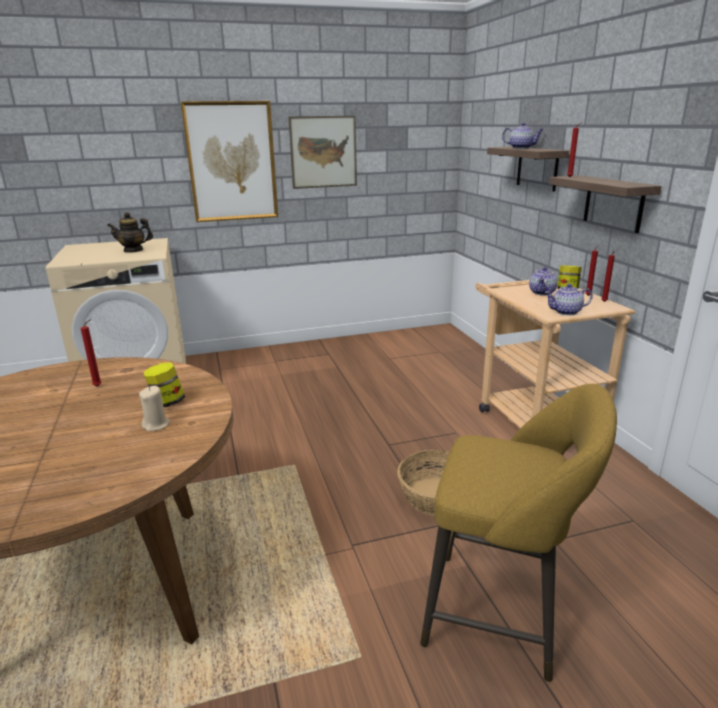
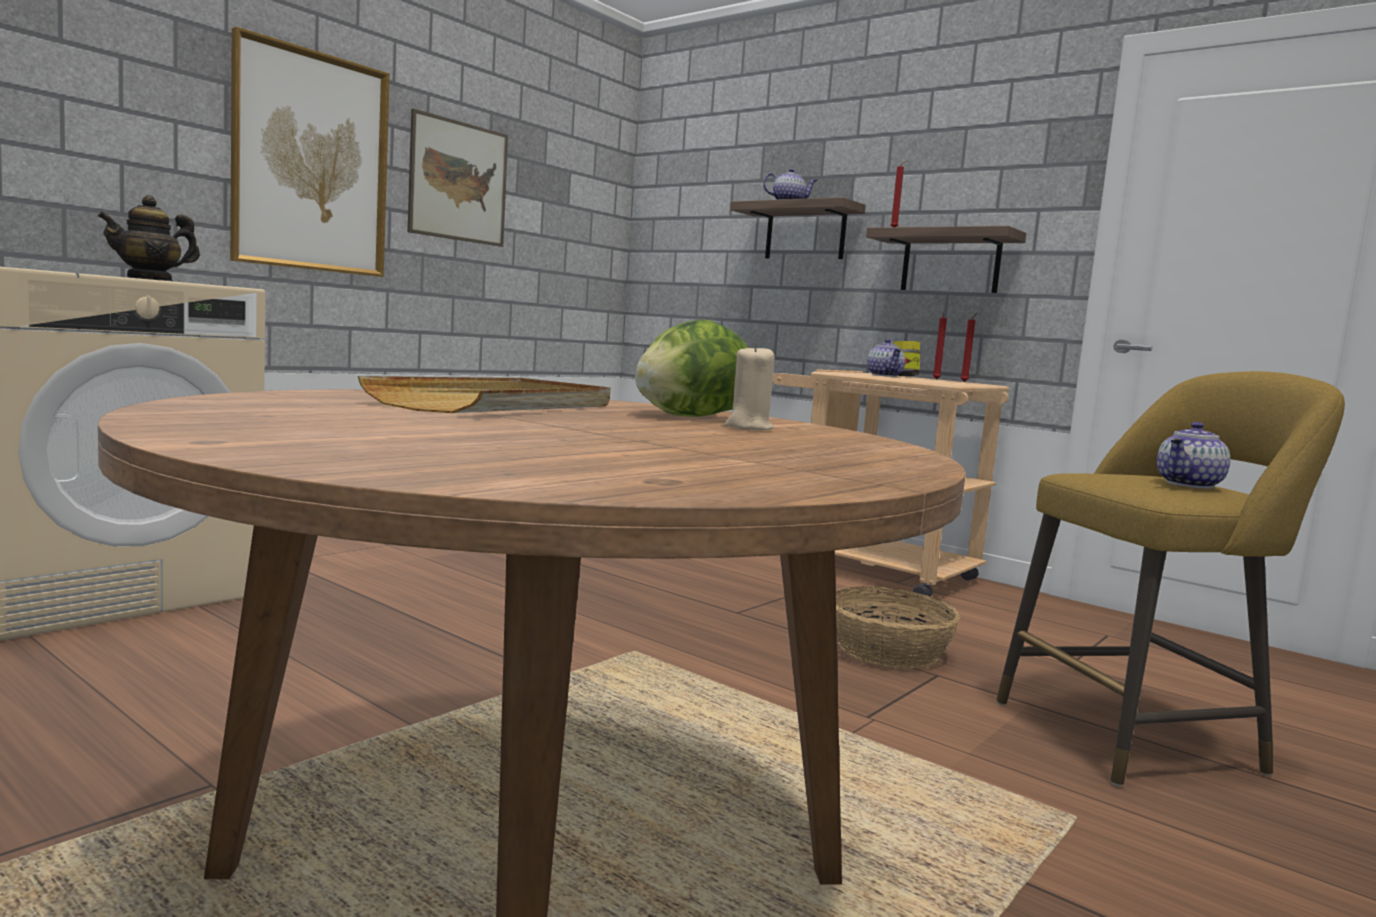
camera: 35 degrees left, 15 degrees down
red candle [81,319,102,387] -> beige tray [358,376,610,413]
jar [143,362,185,407] -> lettuce [635,319,748,417]
teapot [544,284,593,315] -> teapot moved to [1157,422,1230,489]

